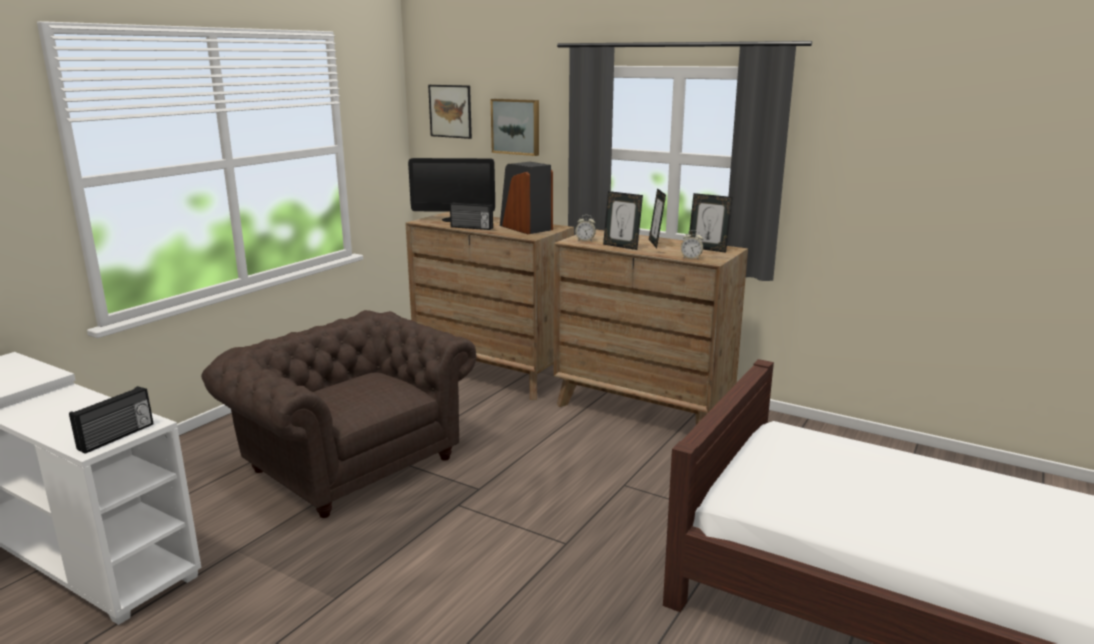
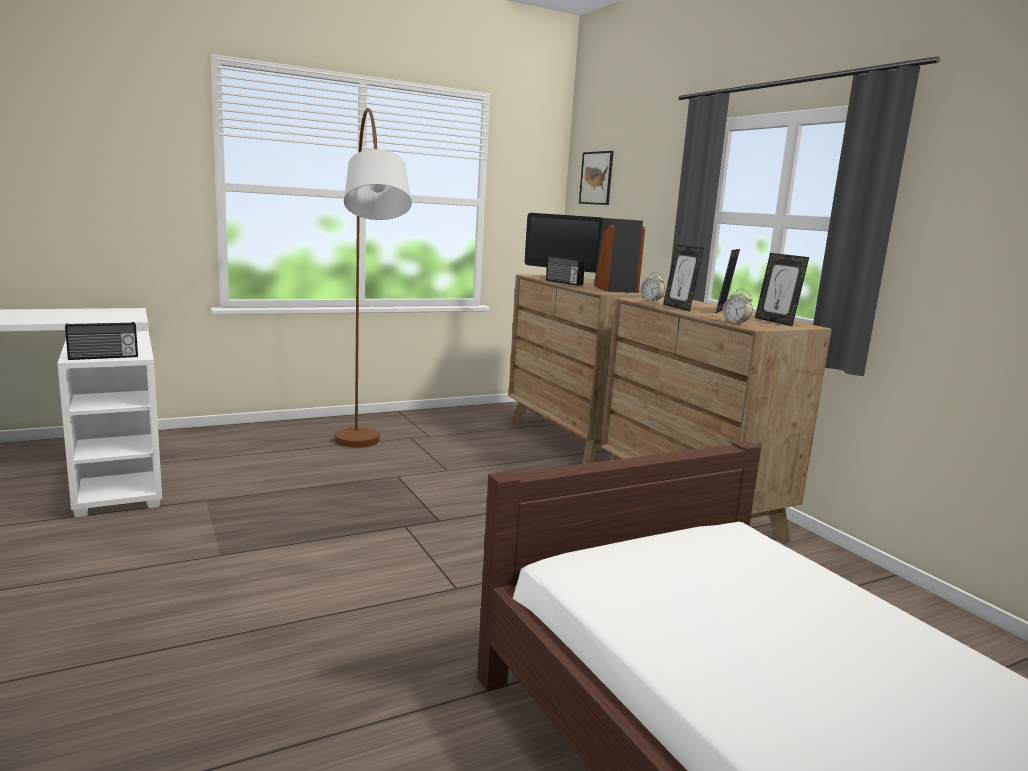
camera: 30 degrees right, 5 degrees down
brown armchair [201,310,477,518] -> brown floor lamp [335,108,412,448]
picture [491,99,539,156] -> none

